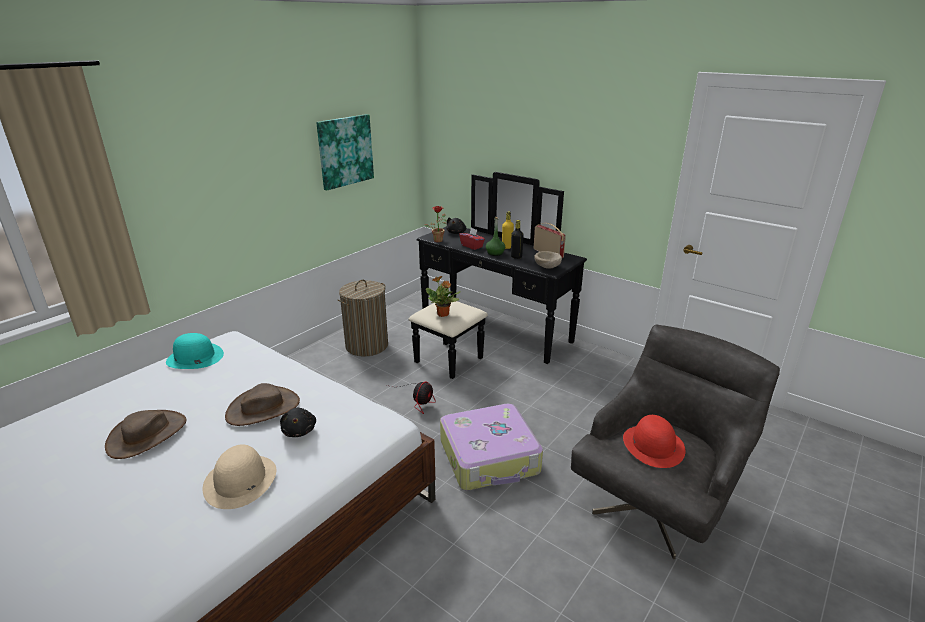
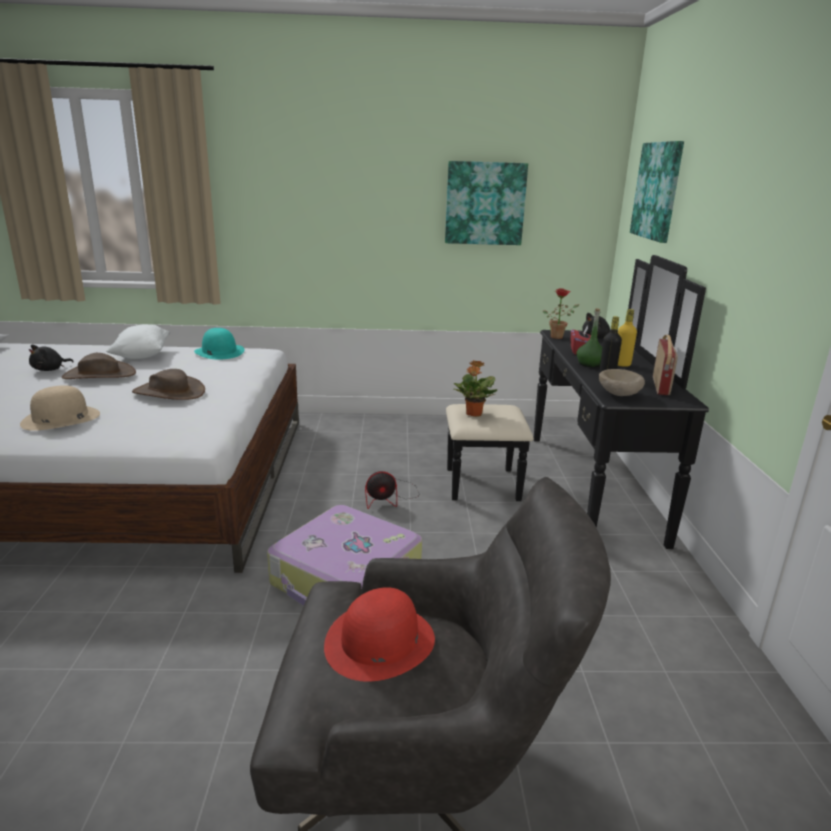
camera: 50 degrees right, 5 degrees down
black plush toy [280,408,316,437] -> black plush toy moved to [29,345,74,371]
laundry basket [338,280,388,357] -> none
none -> white pillow [106,324,170,359]
none -> picture [630,141,684,243]

